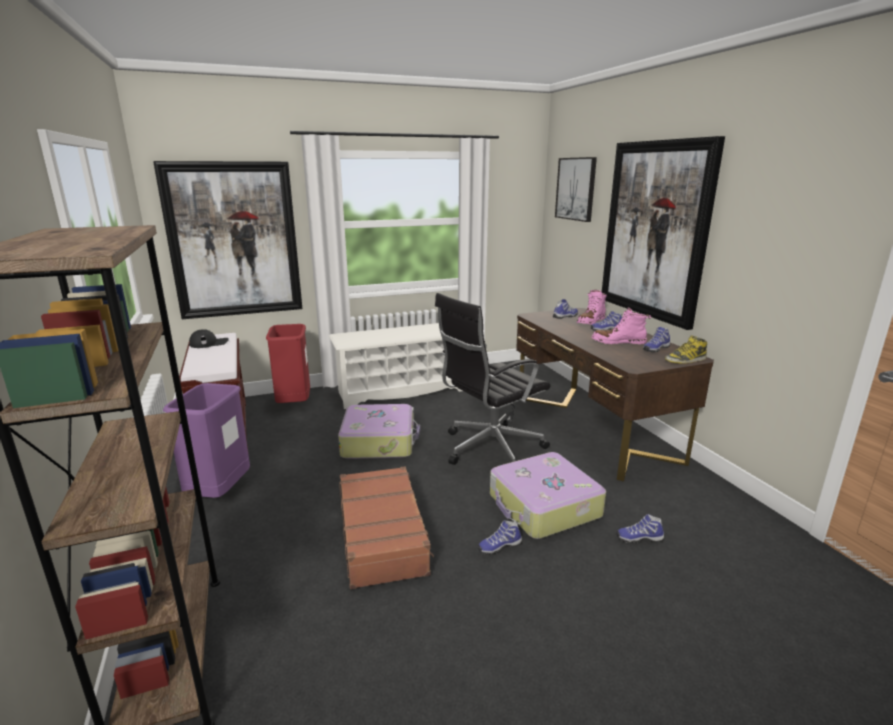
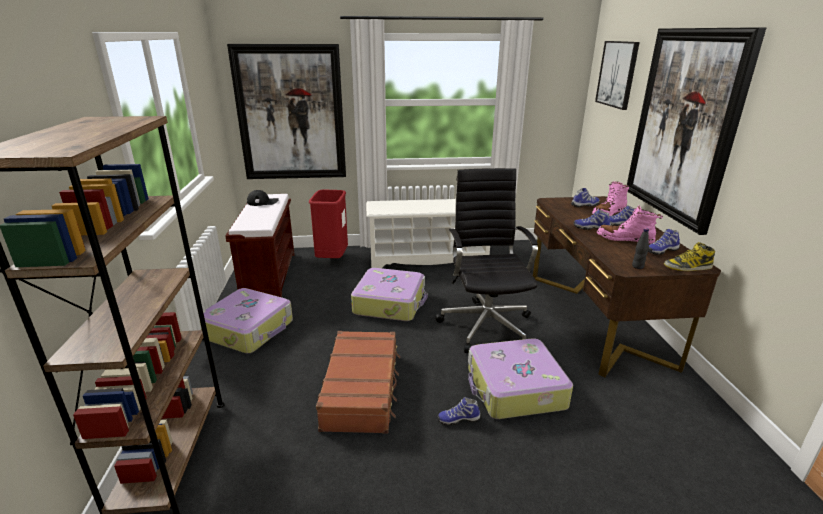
camera: 15 degrees right, 5 degrees up
purple trash can [163,383,250,498] -> suitcase [200,288,293,353]
black office chair [435,293,551,465] -> black office chair turned 105 degrees clockwise [435,168,538,353]
shoe [616,514,665,543] -> shoe moved to [574,209,611,230]
none -> black bottle [632,228,649,269]

